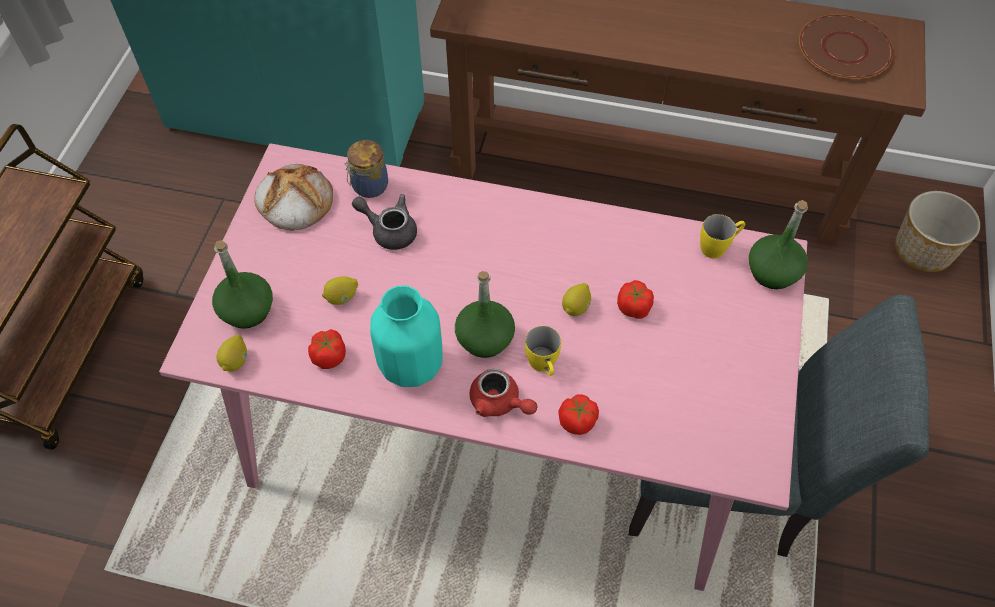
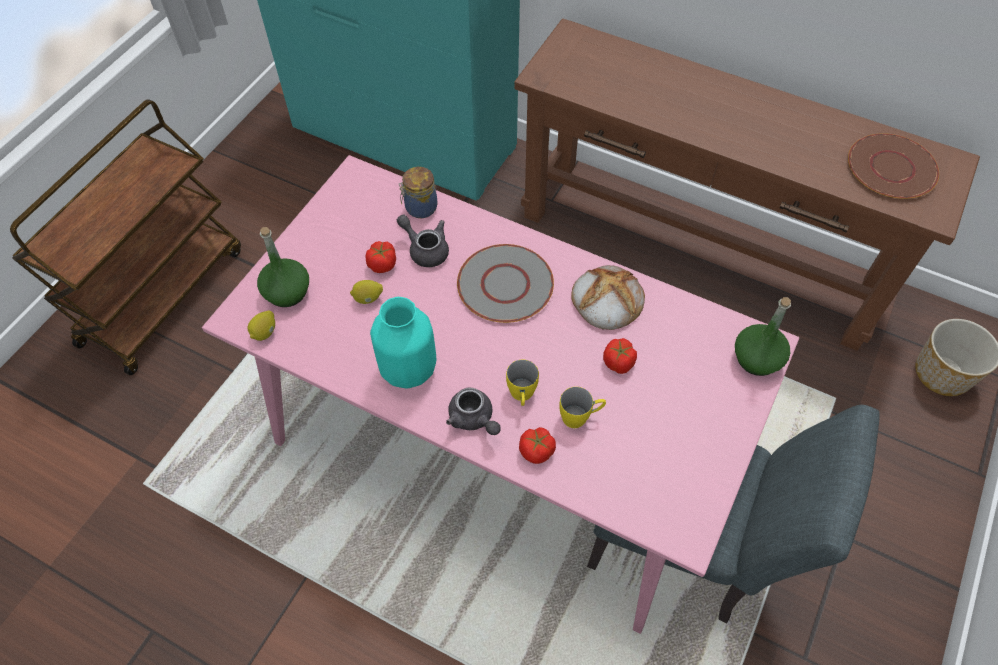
camera: 15 degrees right, 0 degrees up
bread [254,164,333,231] -> bread moved to [571,265,645,330]
tomato [308,329,346,369] -> tomato moved to [365,241,396,273]
green bottle [455,271,515,358] -> none
red teapot [470,369,538,417] -> grey teapot [446,388,501,435]
lemon [562,283,591,316] -> none
yellow mug [700,214,745,258] -> yellow mug moved to [559,387,606,428]
none -> grey plate [457,244,554,323]

